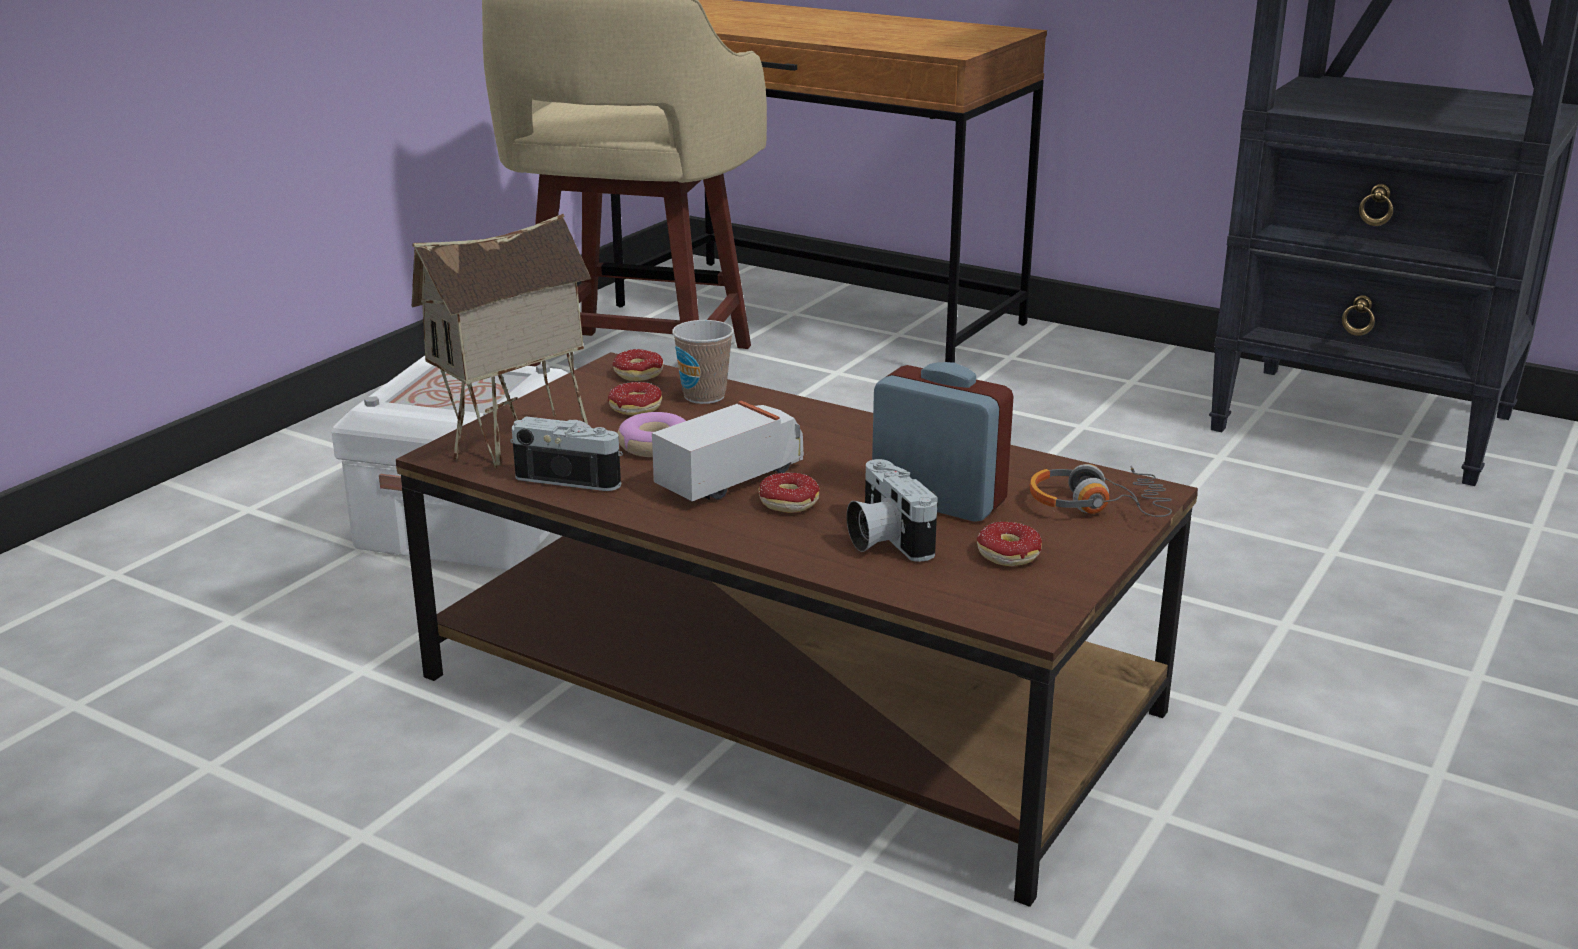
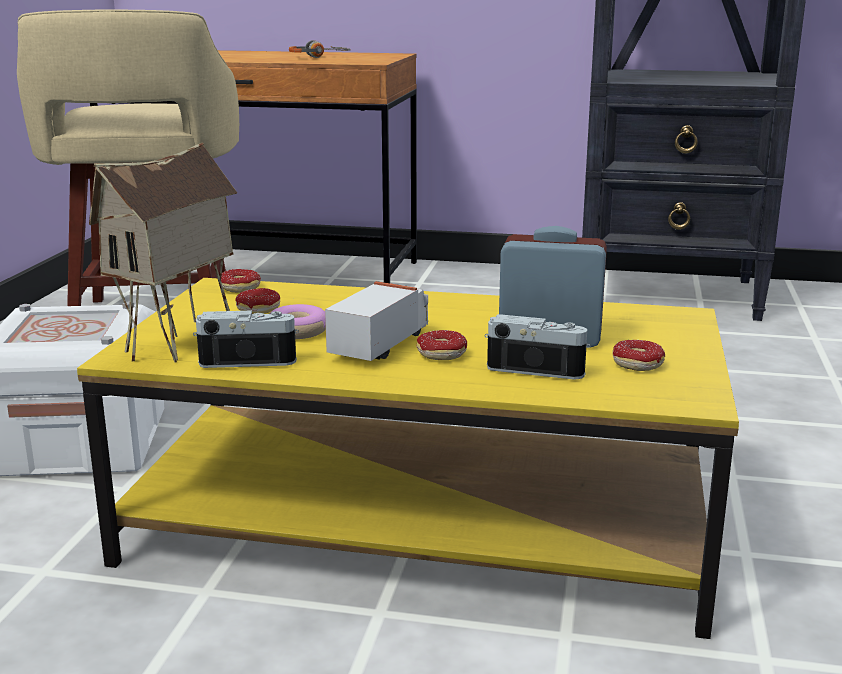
camera: 20 degrees left, 5 degrees down
brown coffee table [396,352,1198,907] -> yellow coffee table [77,278,739,639]
cup [672,320,734,404] -> none
camera [846,459,938,562] -> camera turned 150 degrees clockwise [484,314,591,380]
headphones [1029,464,1172,517] -> headphones moved to [289,40,351,58]

